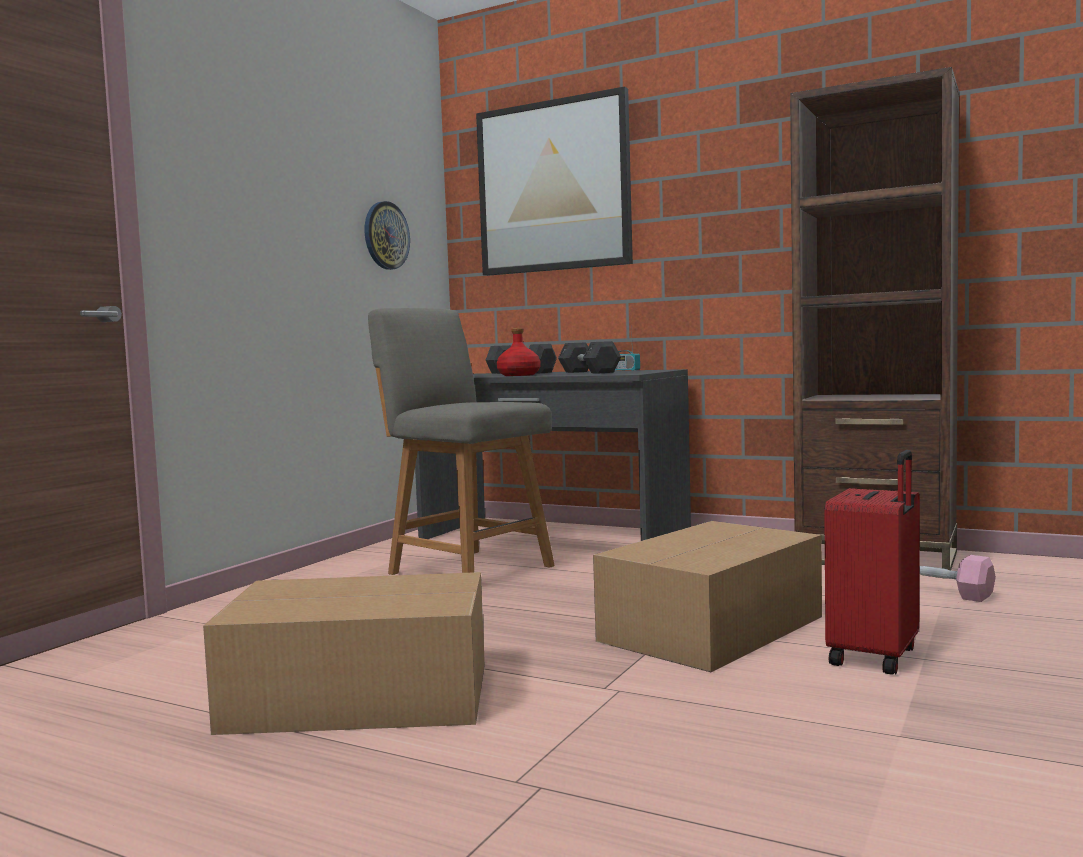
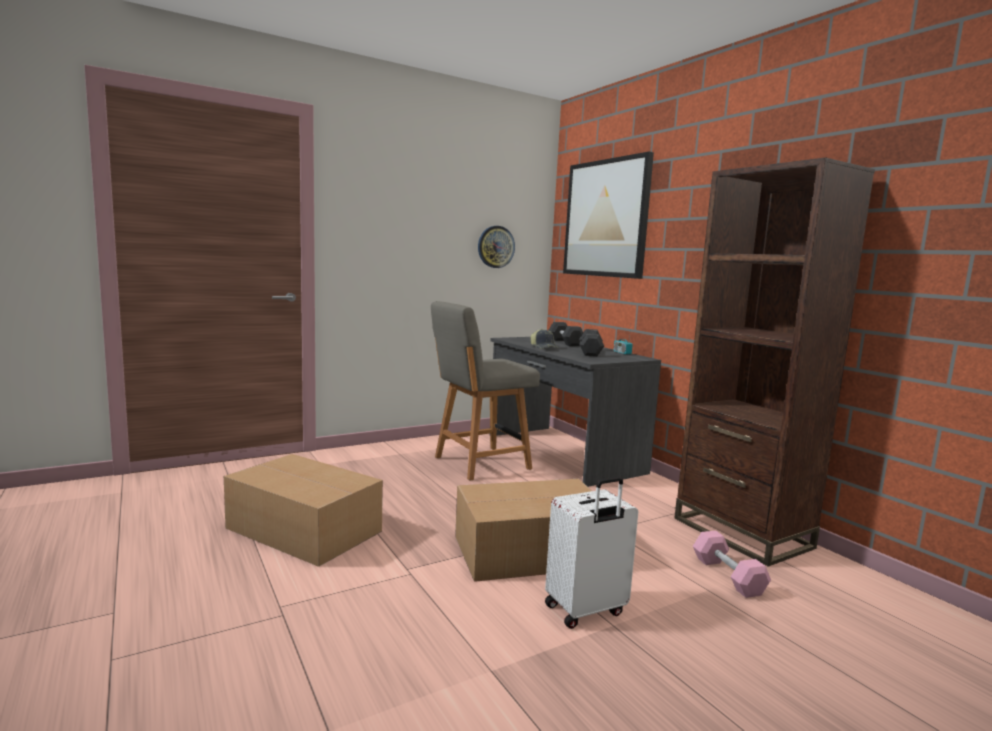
camera: 30 degrees right, 5 degrees up
grey chair [368,308,555,575] -> grey chair turned 105 degrees counterclockwise [431,301,540,481]
red bottle [497,328,540,376] -> cap [531,329,558,349]
red suitcase [824,450,920,675] -> white suitcase [545,477,638,629]

